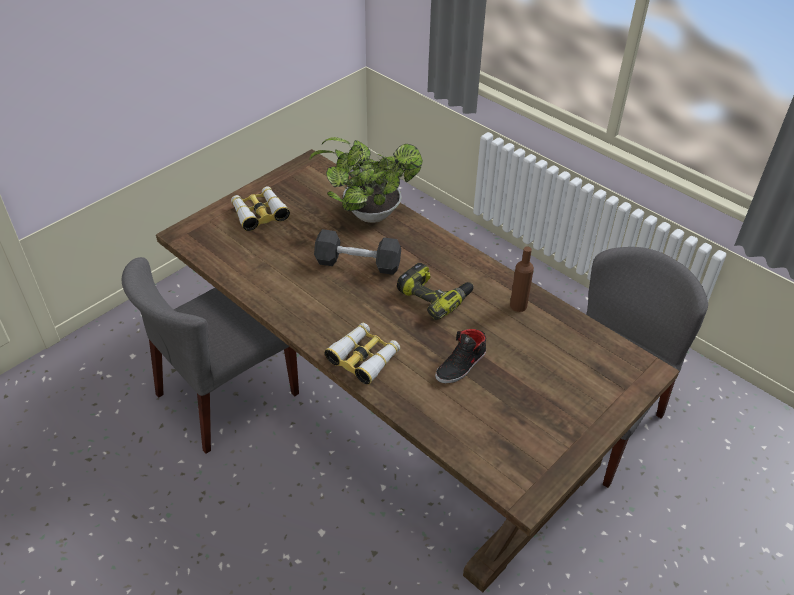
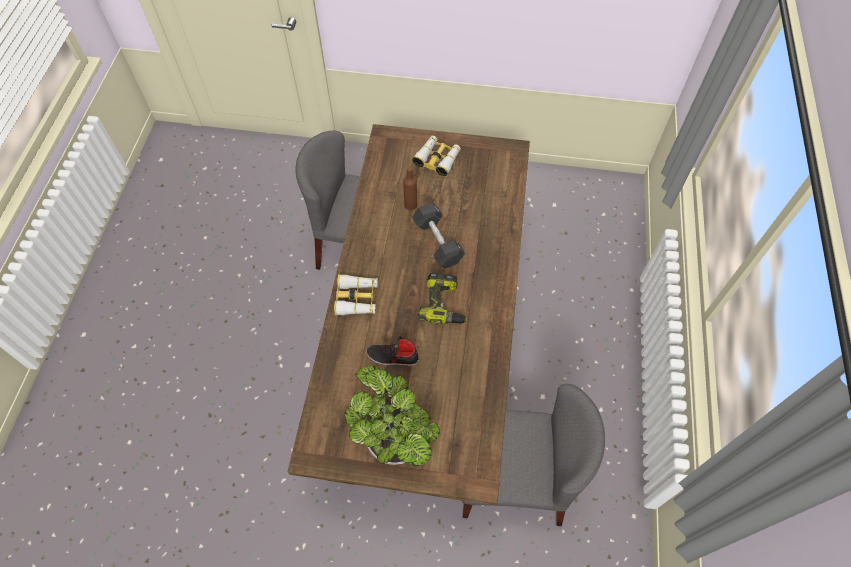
camera: 55 degrees right, 15 degrees up
potted plant [309,137,423,223] -> potted plant moved to [345,366,440,466]
brown bottle [510,246,534,312] -> brown bottle moved to [403,166,417,210]

